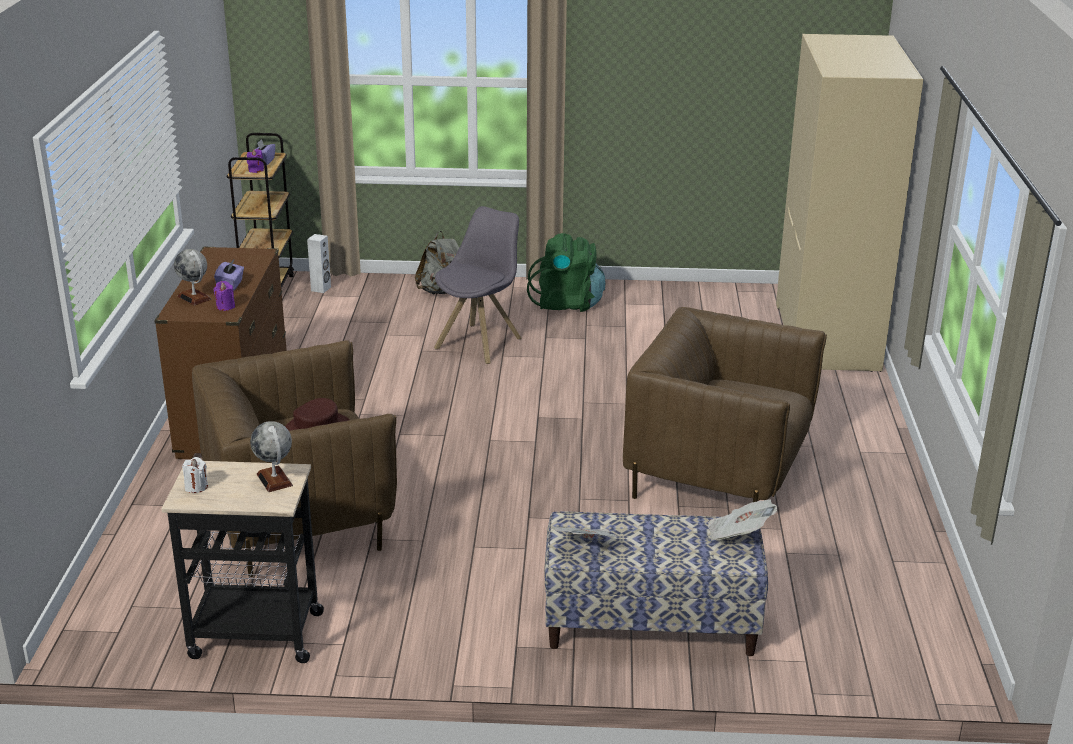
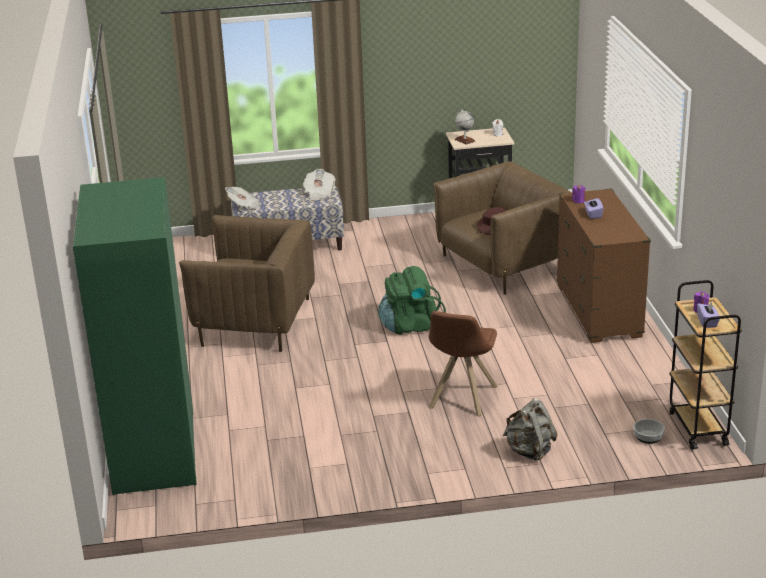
camera: 170 degrees right, 0 degrees up
globe [174,249,211,306] -> none
white speaker [307,234,331,293] -> bowl [633,419,665,444]
grey chair [434,206,522,364] -> brown chair [429,311,498,416]
green backpack [527,233,605,312] -> green backpack moved to [378,266,446,335]
beige wardrobe [776,34,924,372] -> green wardrobe [73,177,197,495]

